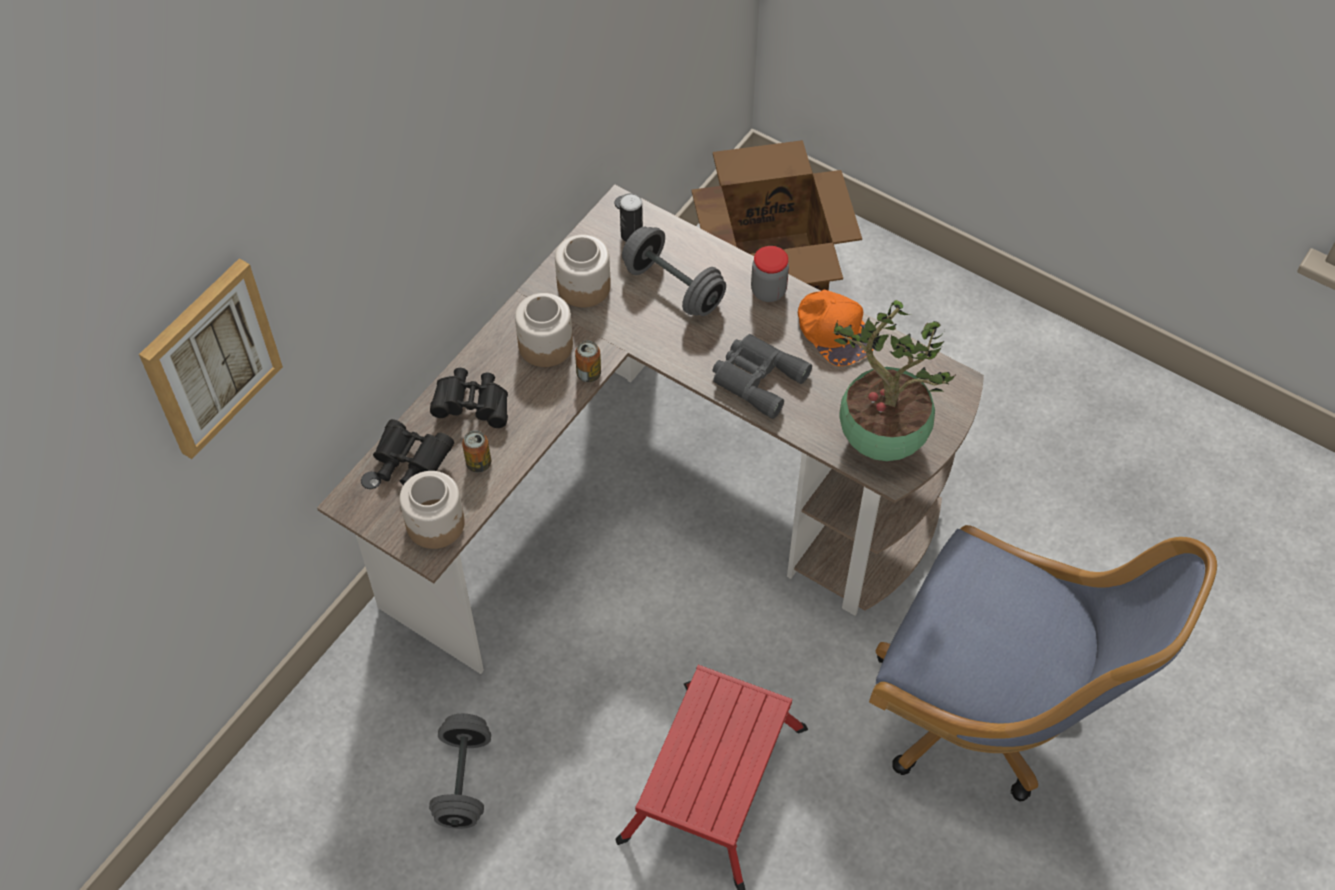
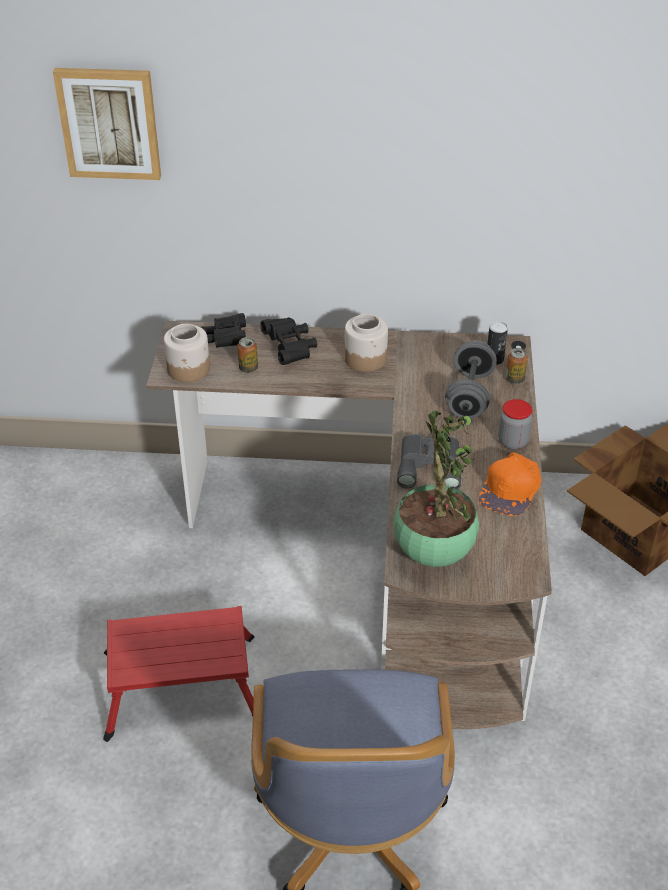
camera: 60 degrees right, 15 degrees down
grey dumbbell [429,714,491,829] -> none
jar [555,235,611,308] -> none
can [575,341,601,382] -> can moved to [506,348,528,384]

